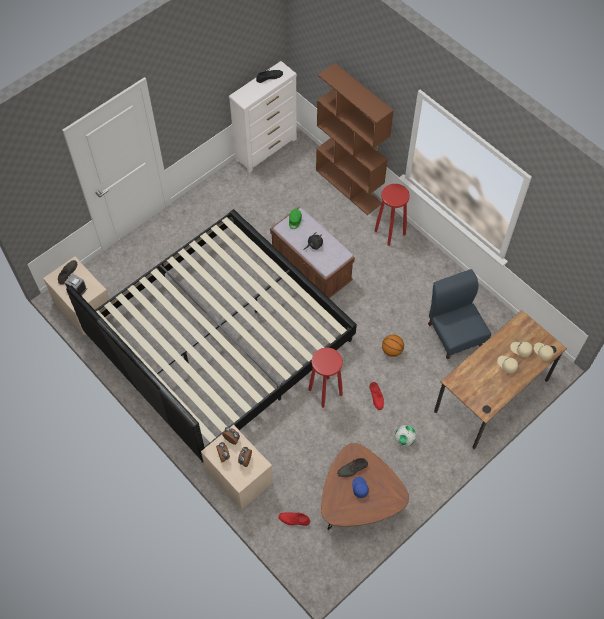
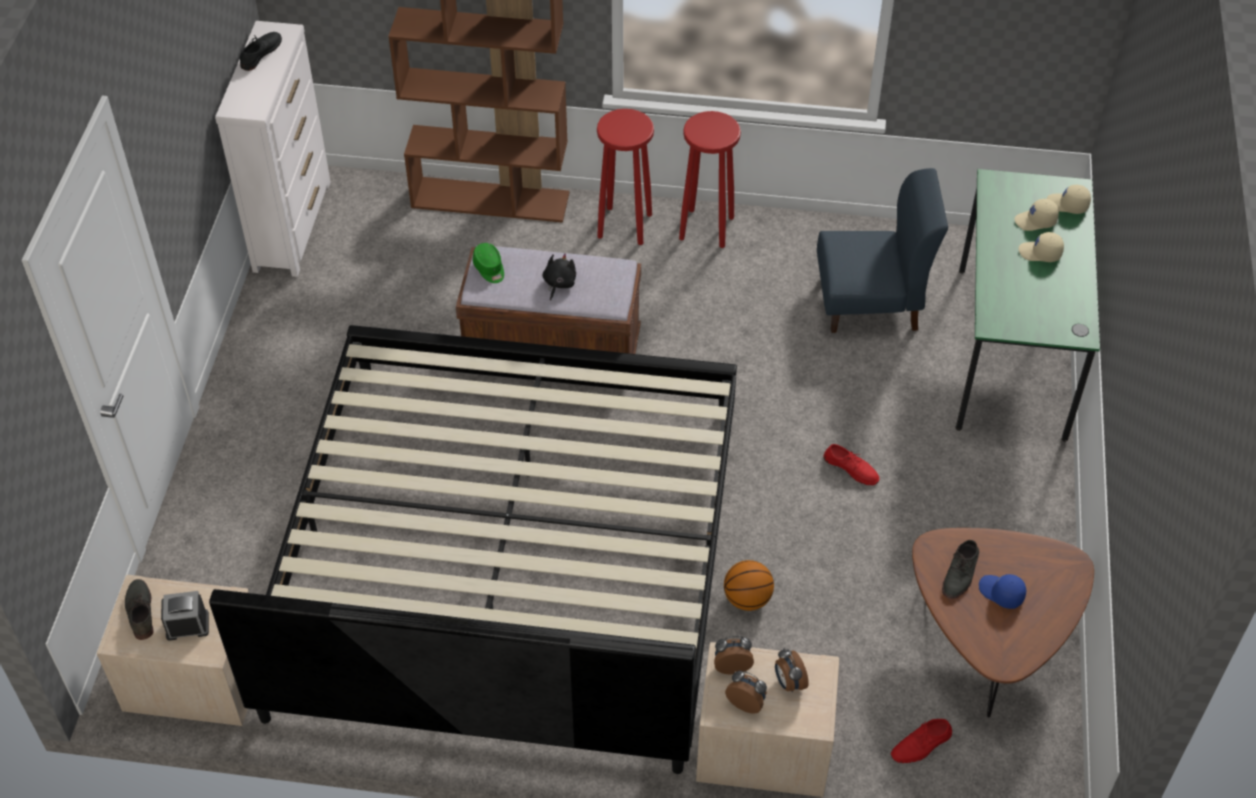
camera: 40 degrees left, 10 degrees down
red stool [309,348,343,408] -> red stool moved to [679,111,741,248]
basketball [382,335,404,357] -> basketball moved to [724,560,774,611]
football [395,425,416,447] -> none
blue chair [428,269,491,359] -> blue chair turned 150 degrees clockwise [817,168,948,333]
brown desk [434,310,567,449] -> green desk [955,169,1100,442]

